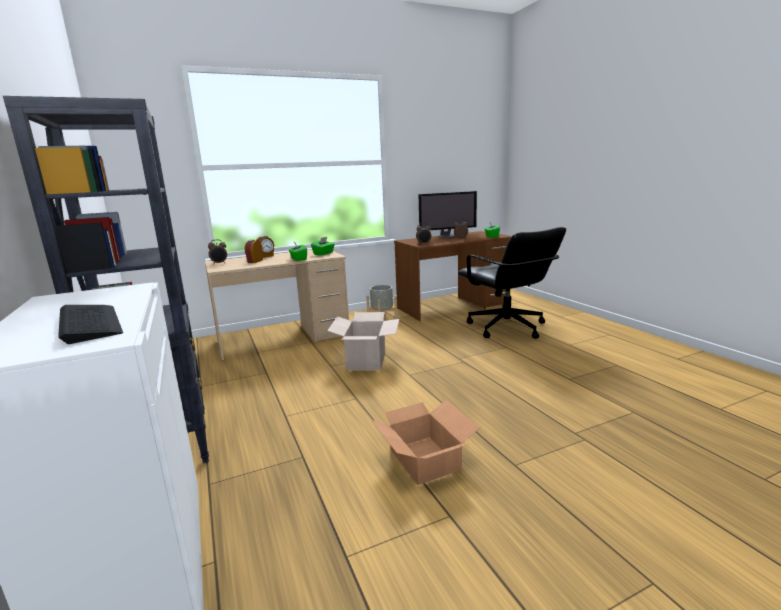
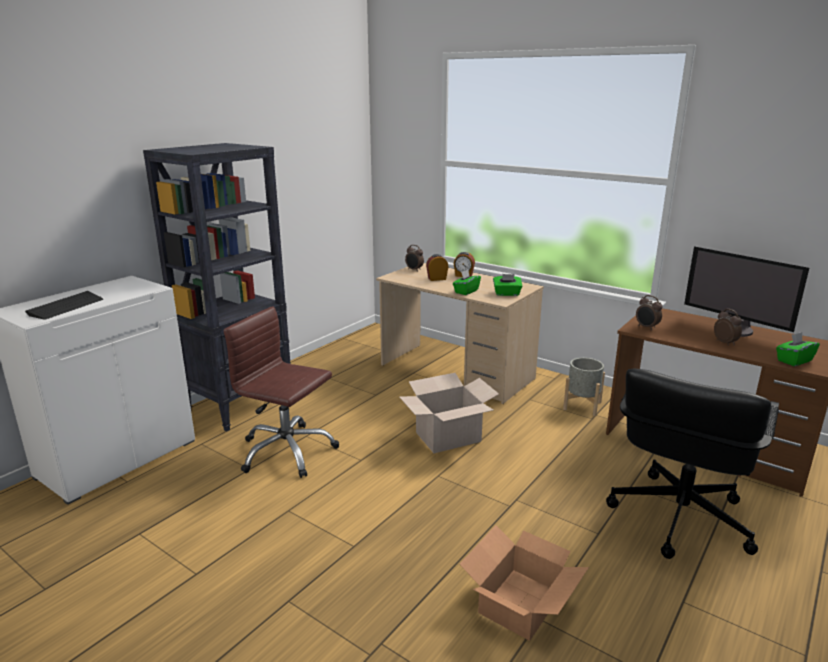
camera: 60 degrees right, 5 degrees up
cardboard box [371,400,480,485] -> cardboard box moved to [460,525,589,641]
none -> brown office chair [224,306,339,478]

